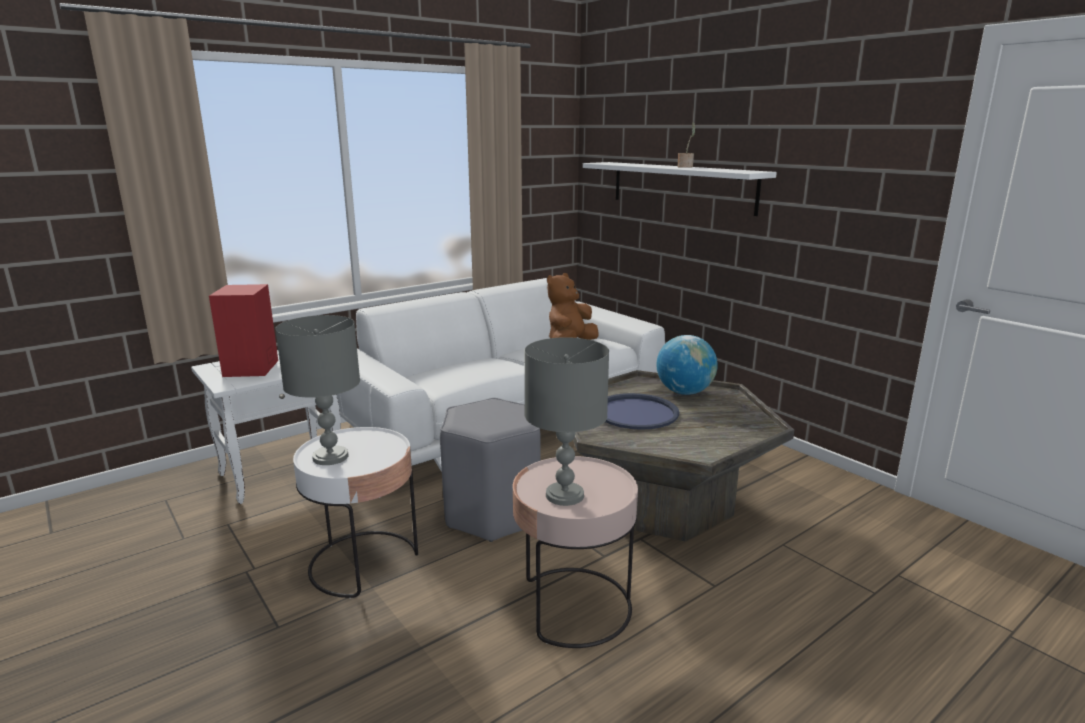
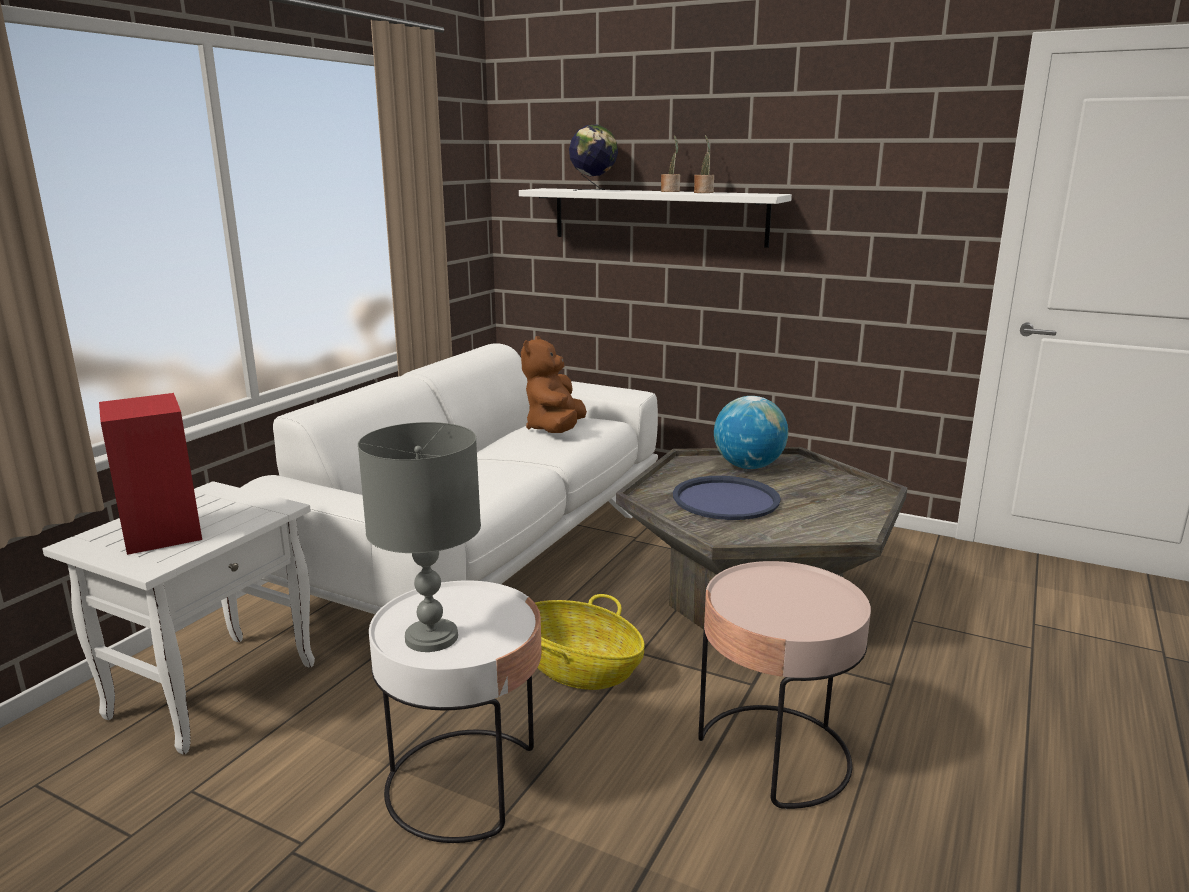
camera: 25 degrees left, 0 degrees up
grey stool [440,398,541,542] -> basket [535,594,645,690]
grey table lamp [524,337,609,506] -> none
none -> globe [569,125,618,191]
none -> potted plant [694,135,714,193]

